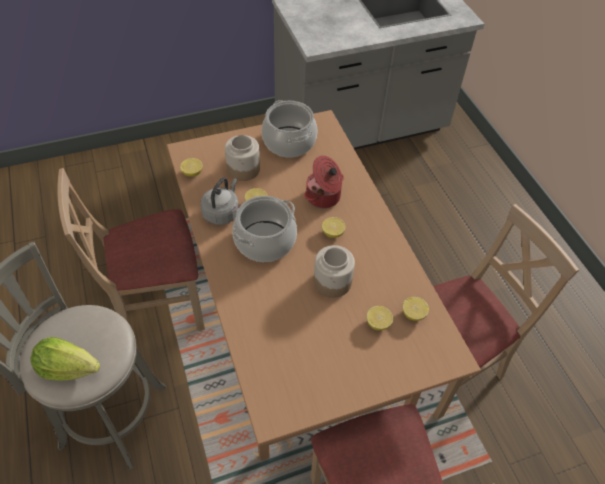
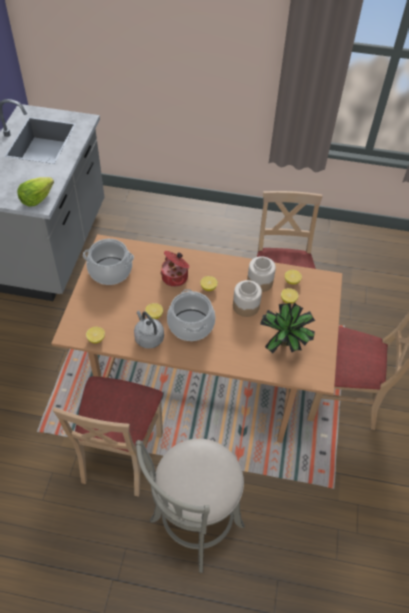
camera: 60 degrees left, 0 degrees up
lettuce [31,337,100,381] -> lettuce moved to [17,177,54,206]
jar [225,135,260,181] -> jar moved to [247,256,276,292]
none -> potted plant [260,303,315,354]

